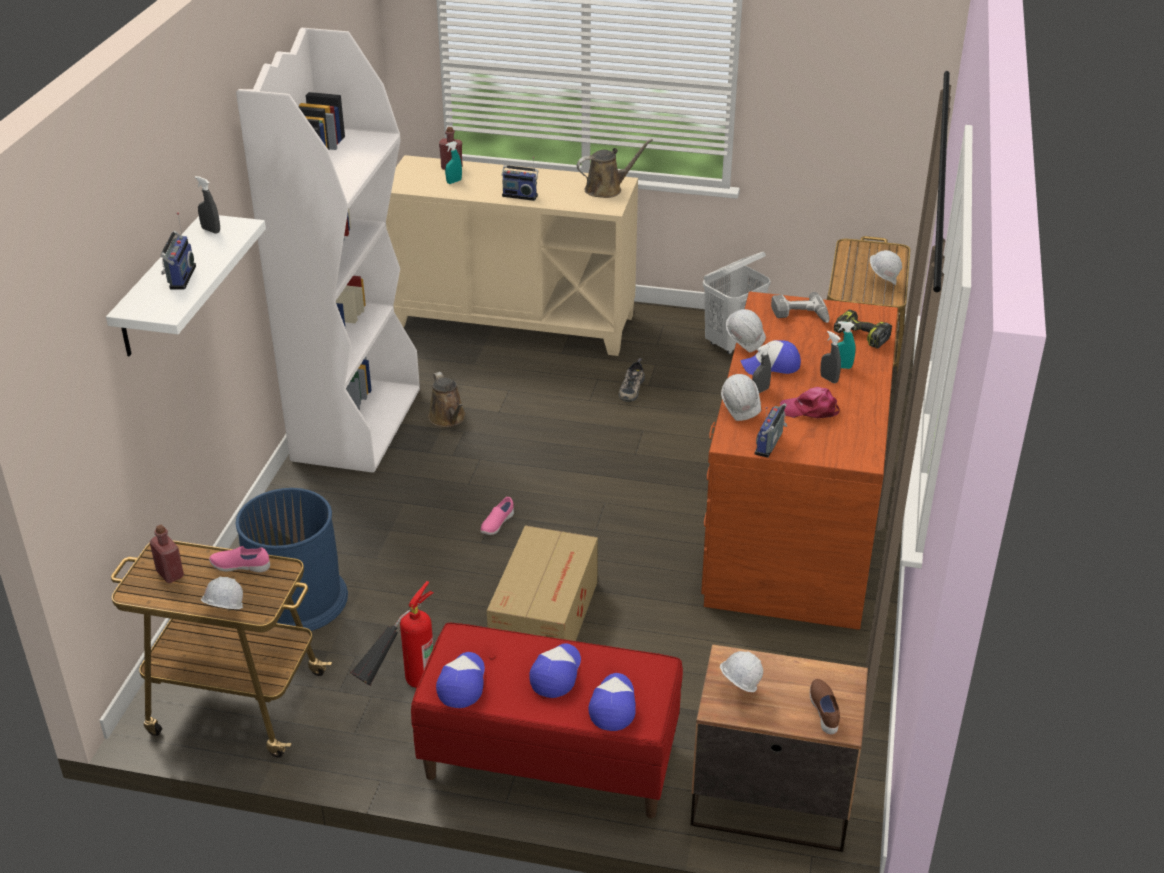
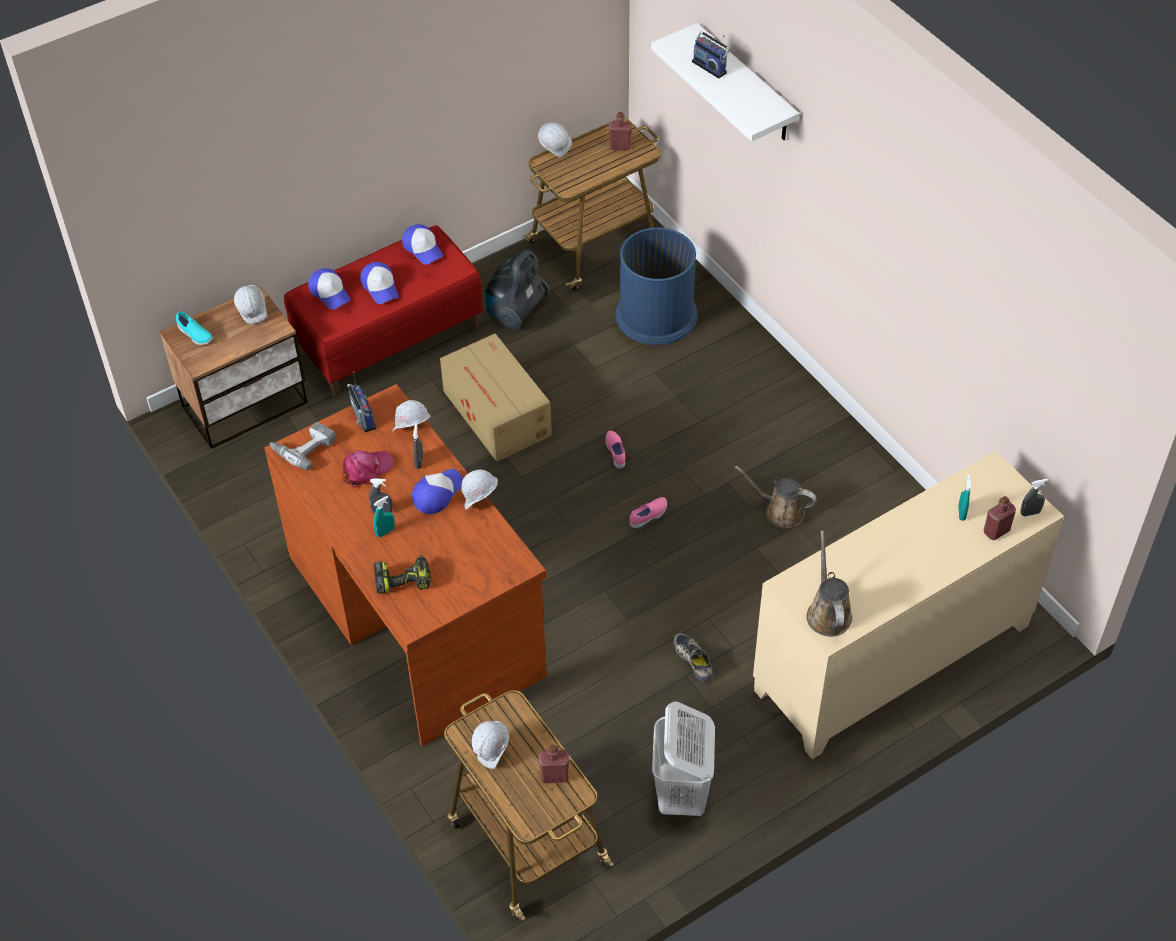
camera: 135 degrees right, 15 degrees up
grey spray bottle [195,176,220,234] -> grey spray bottle moved to [1021,479,1048,516]
pink shoe [209,546,270,572] -> pink shoe moved to [629,497,667,528]
white bookcase [236,28,420,473] -> none
fire extinguisher [350,581,434,688] -> vacuum cleaner [485,249,550,330]
radio [501,157,539,201] -> none
brown watering can [577,139,653,198] -> brown watering can turned 150 degrees clockwise [806,531,852,637]
power drill [771,292,830,323] -> power drill moved to [270,422,336,470]
brown shoe [810,679,840,734] -> turquoise shoe [176,311,213,345]
none -> red bottle [538,745,569,783]

